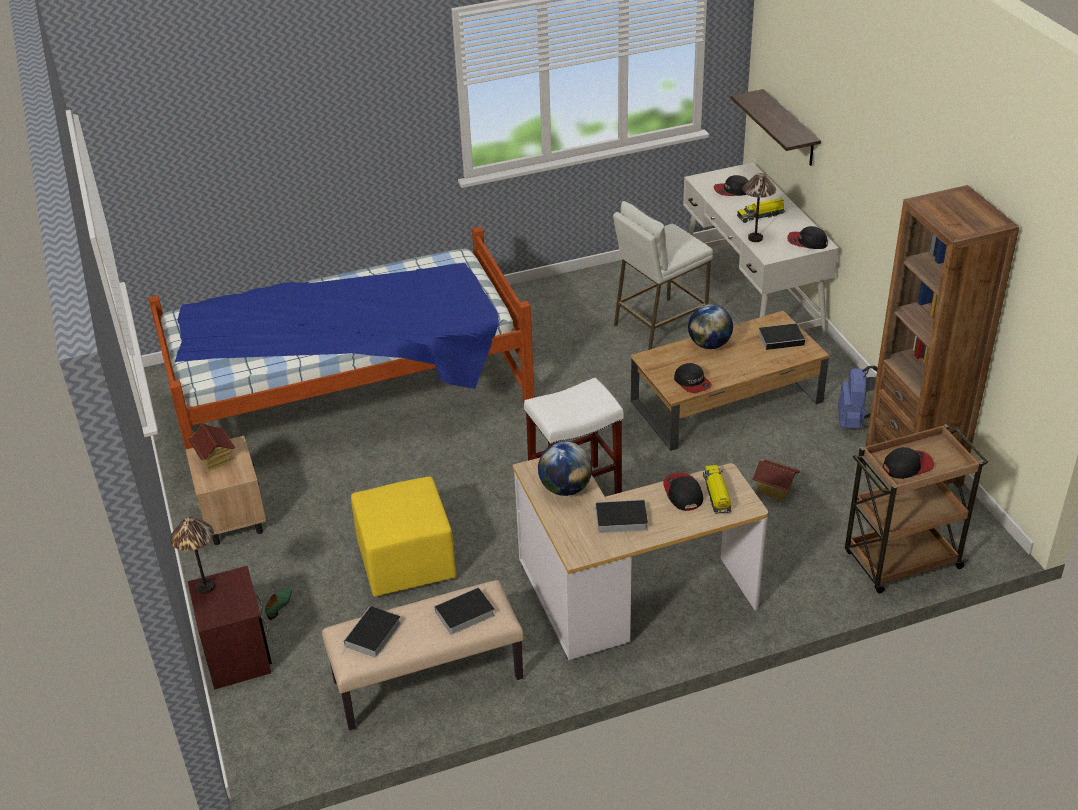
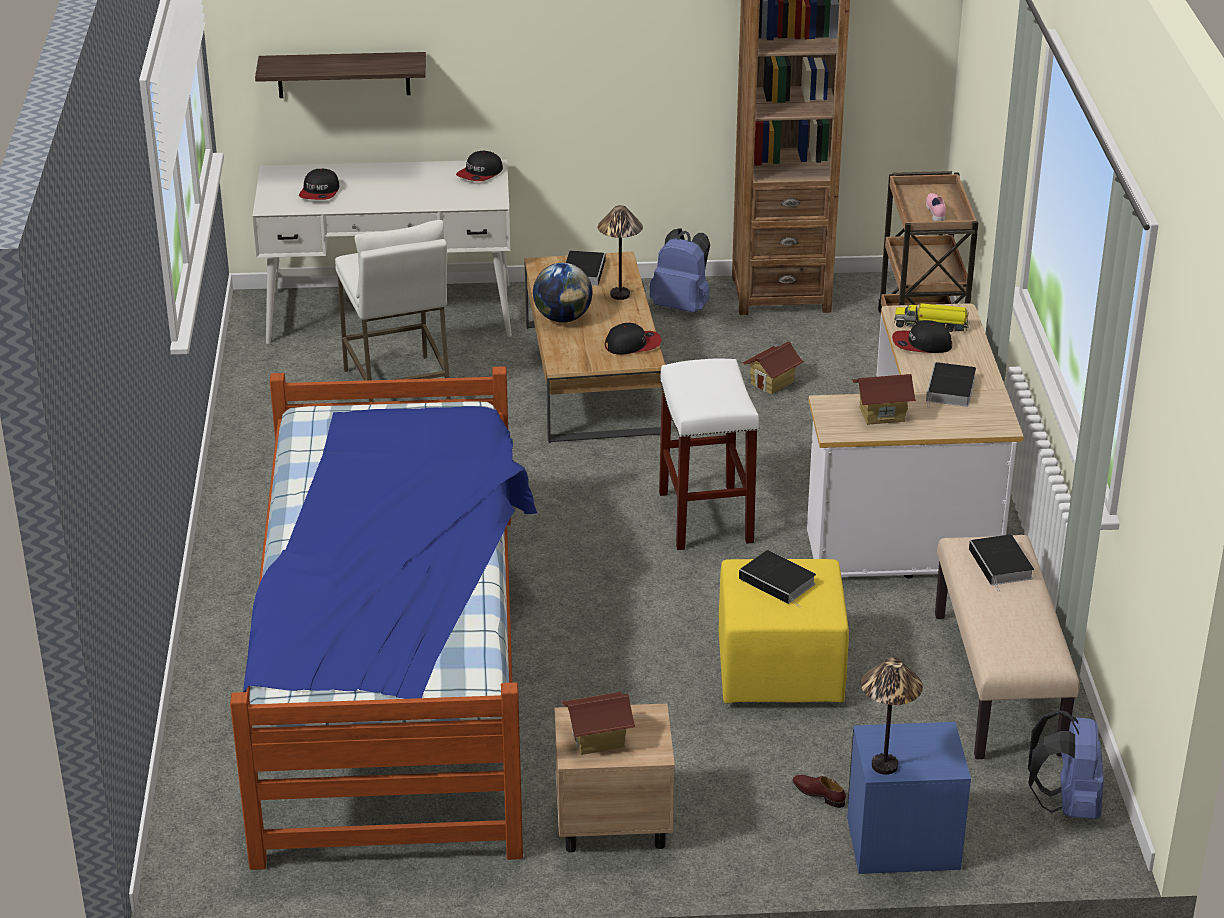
camera: 75 degrees left, 5 degrees down
brown nightstand [187,566,272,690] -> blue nightstand [847,722,971,874]
green shoe [265,588,292,620] -> brown shoe [793,775,846,808]
book [342,606,401,658] -> book moved to [739,550,816,608]
globe [538,441,592,496] -> toy house [852,374,916,425]
toy truck [737,198,785,223] -> none
table lamp [742,173,776,242] -> table lamp moved to [598,205,643,300]
cap [883,447,934,479] -> pink shoe [926,193,946,221]
none -> blue backpack [1028,710,1104,819]

